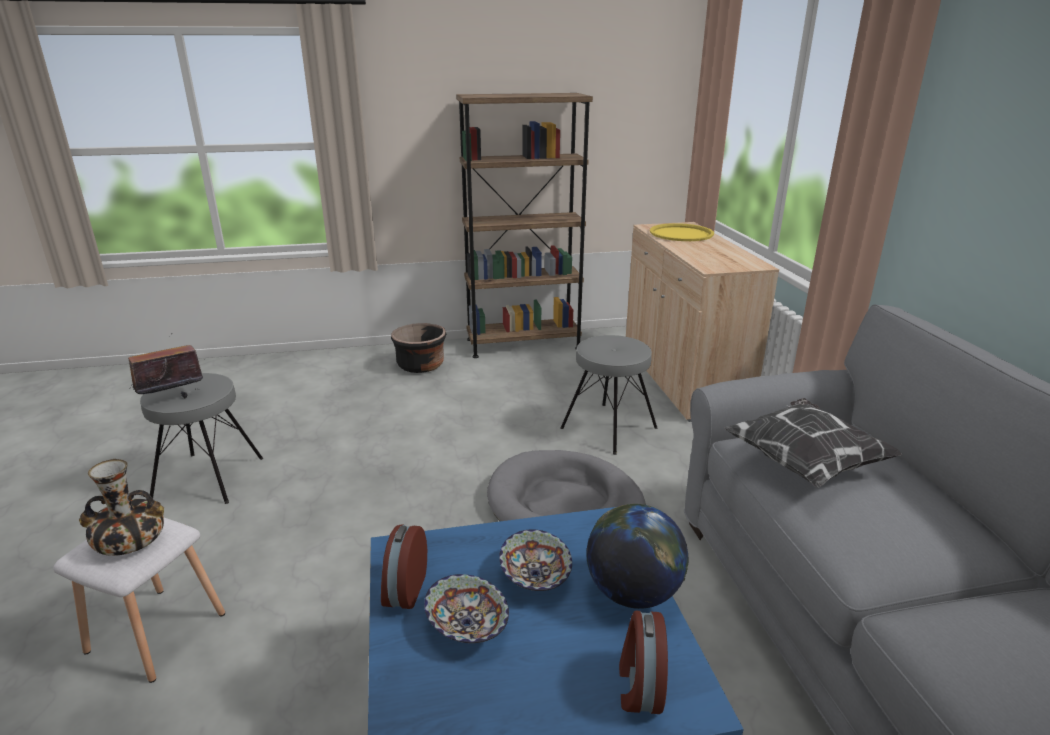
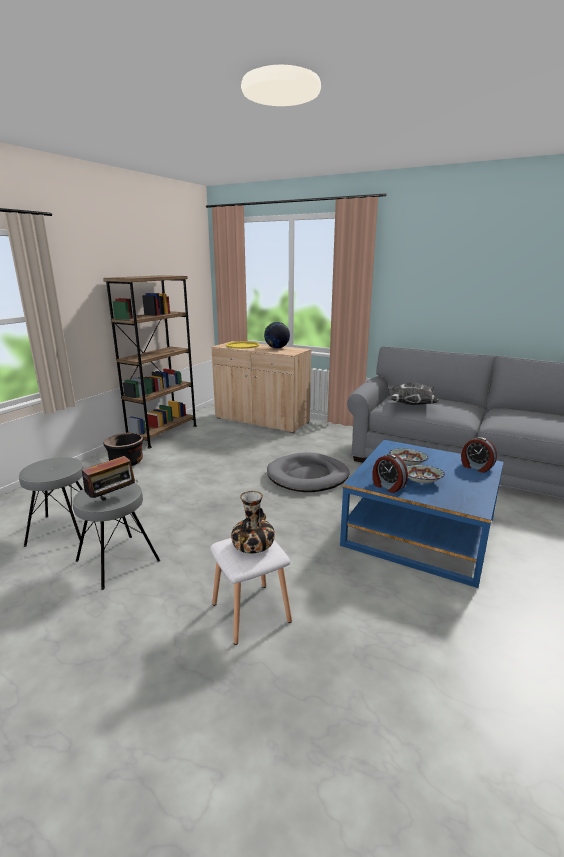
camera: 50 degrees left, 5 degrees down
radio [128,333,203,398] -> radio turned 135 degrees counterclockwise [77,455,135,503]
grey stool [560,335,657,455] -> grey stool moved to [19,457,84,547]
globe [586,504,689,609] -> globe moved to [264,322,290,349]

